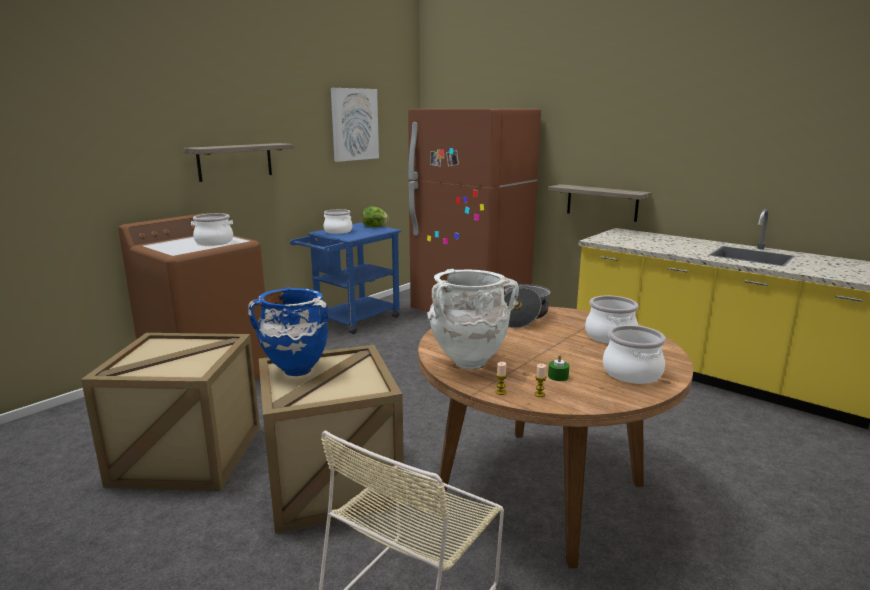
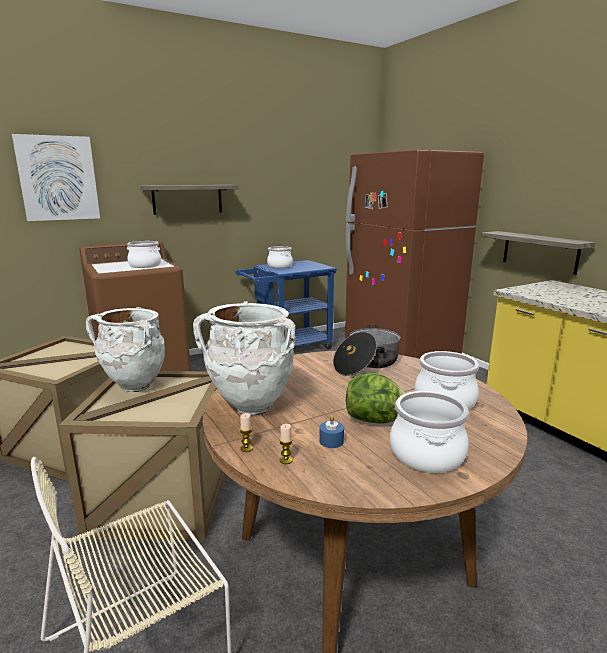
camera: 20 degrees right, 0 degrees up
blue vase [248,287,328,376] -> white vase [86,307,165,392]
picture [331,88,379,162] -> picture moved to [12,134,100,221]
lettuce [362,206,389,227] -> lettuce moved to [346,373,406,423]
green candle [548,354,570,381] -> blue candle [319,415,344,448]

